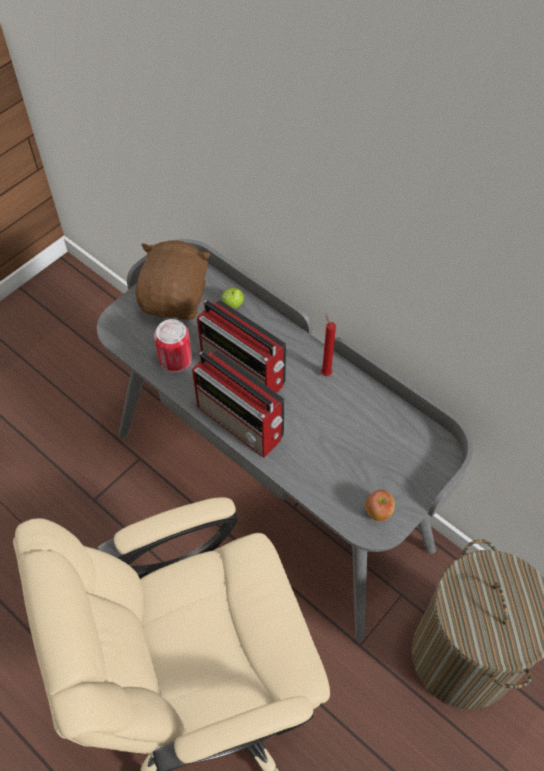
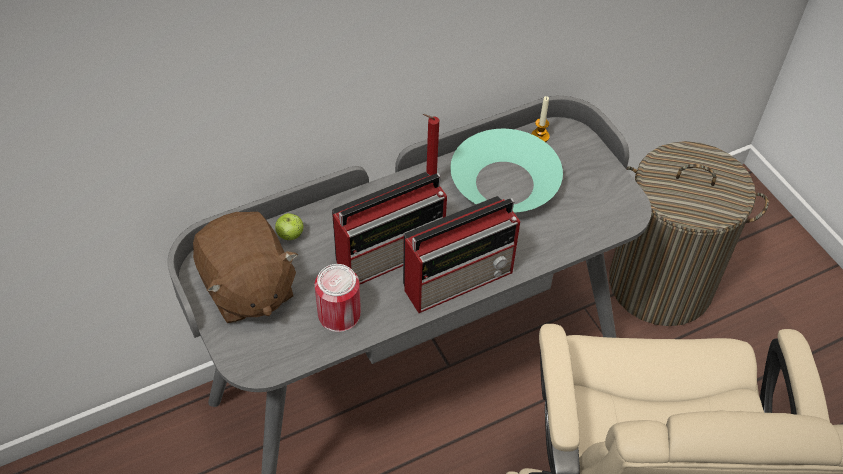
camera: 70 degrees left, 5 degrees down
brown plush toy [135,241,211,320] -> brown plush toy turned 150 degrees counterclockwise [193,212,298,323]
apple [365,490,395,521] -> none
none -> turquoise bowl [451,129,563,213]
none -> candle [531,96,550,142]

